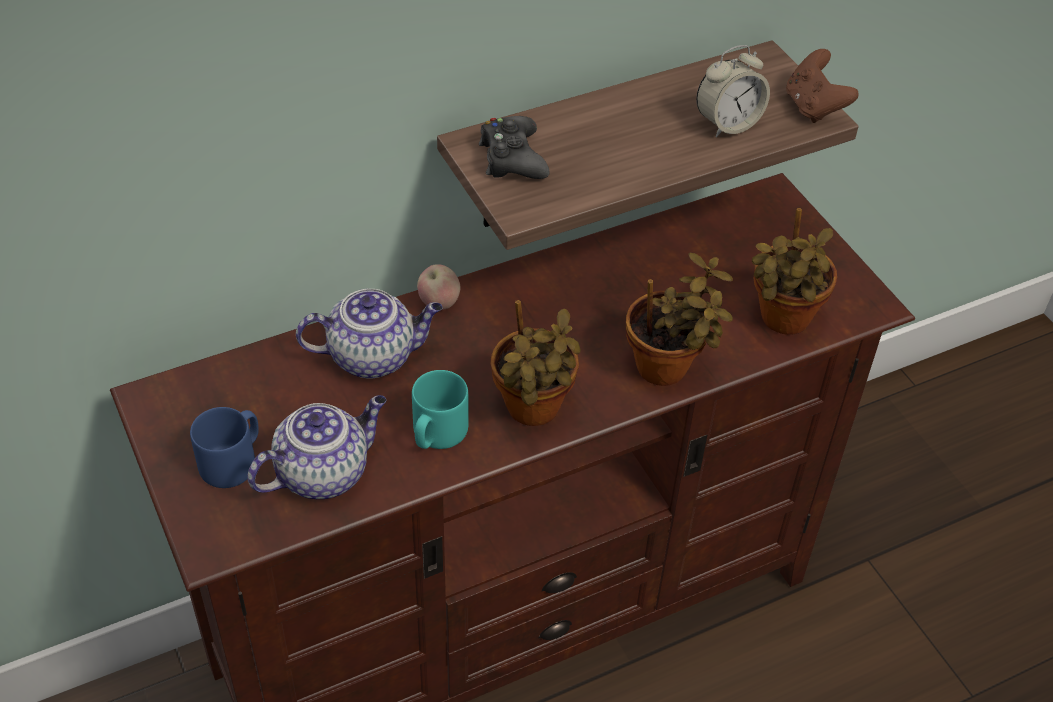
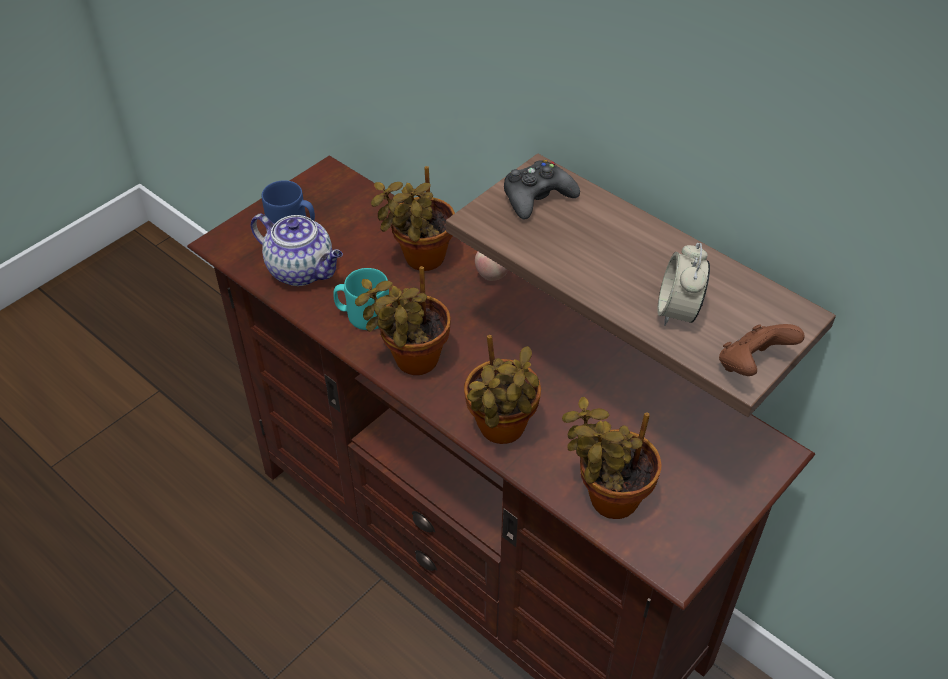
camera: 70 degrees right, 0 degrees up
teapot [296,289,443,378] -> potted plant [371,166,455,271]
alarm clock [696,45,770,137] -> alarm clock turned 60 degrees clockwise [657,243,710,326]

